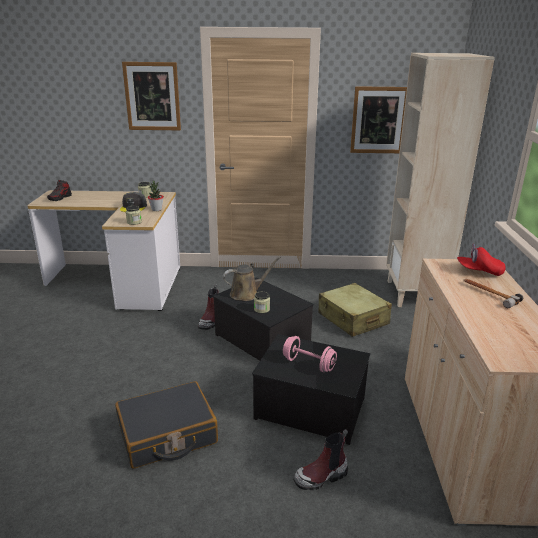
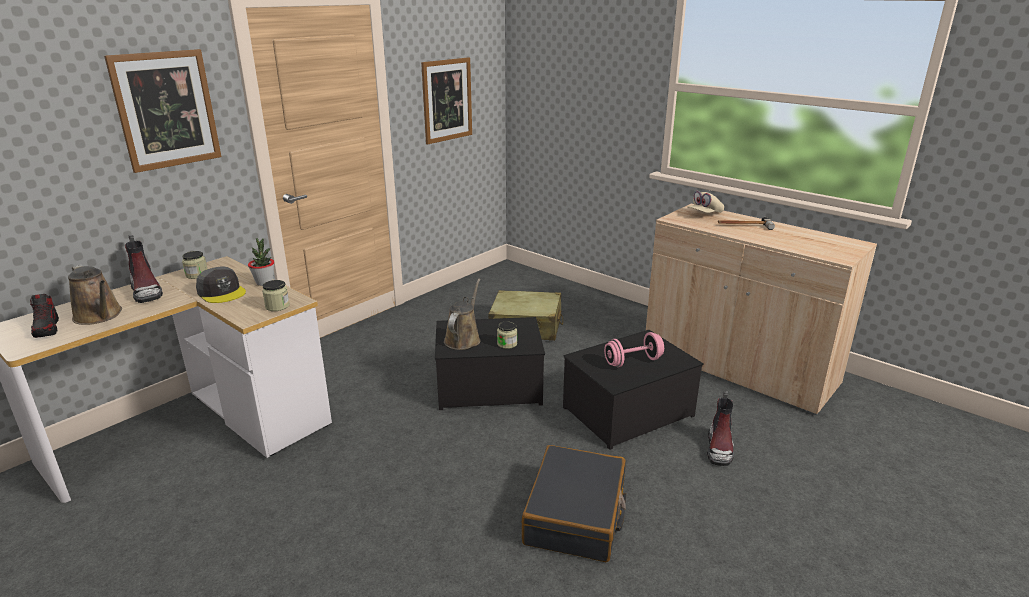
camera: 50 degrees left, 0 degrees up
boot [198,284,219,330] -> boot moved to [125,235,163,303]
beige bookcase [386,53,495,307] -> none
red cap [457,244,506,276] -> beige cap [688,191,724,213]
none -> brown watering can [68,264,122,325]

